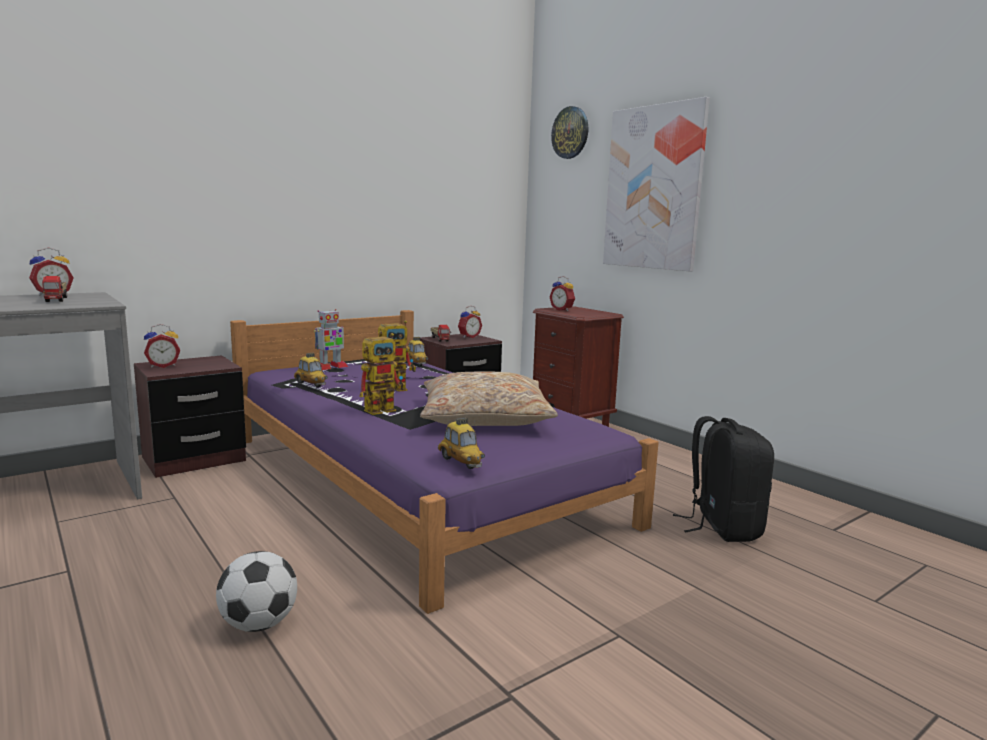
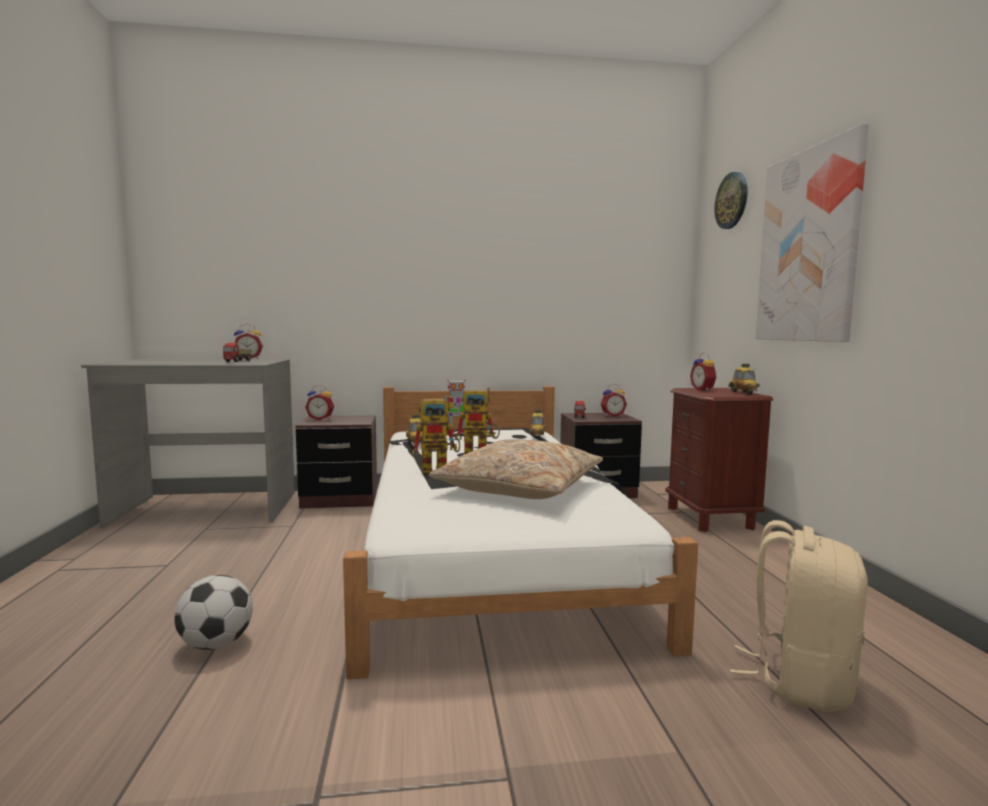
camera: 30 degrees right, 5 degrees down
purple bed [230,310,659,614] -> white bed [343,386,698,679]
toy car [438,417,485,469] -> toy car moved to [728,364,760,395]
black backpack [673,416,774,542] -> beige backpack [730,520,868,712]

